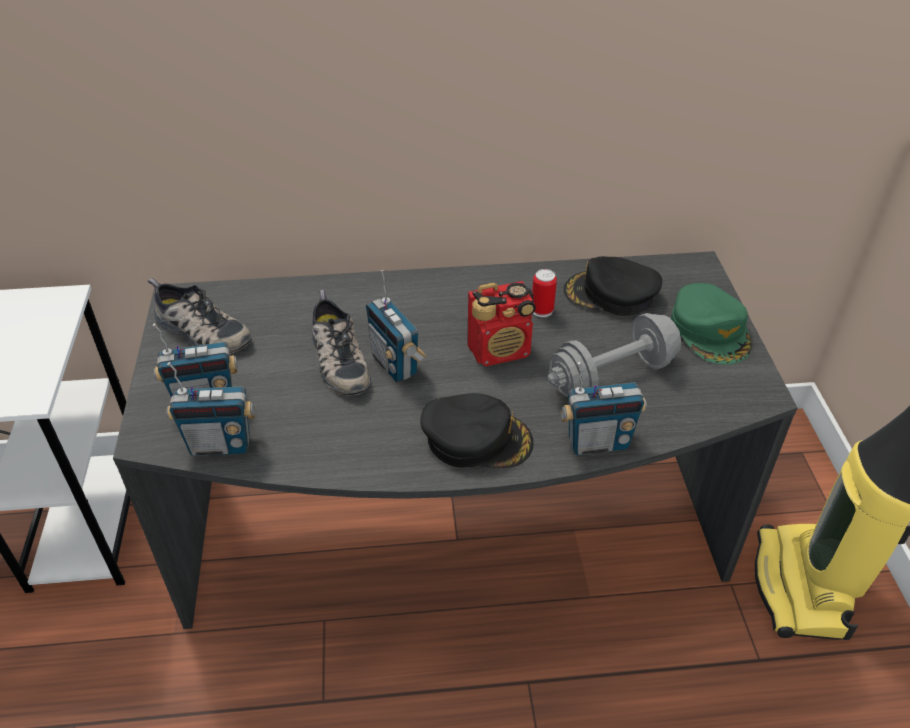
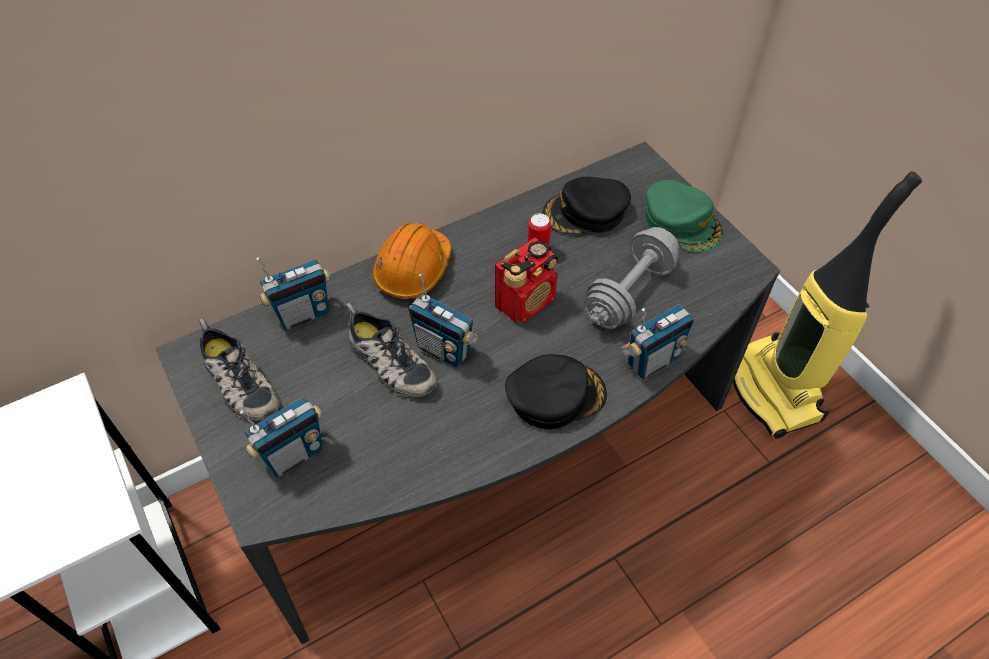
camera: 25 degrees left, 10 degrees up
shoe [148,278,252,354] -> shoe turned 45 degrees clockwise [199,318,280,422]
radio [167,362,255,456] -> radio moved to [256,257,331,330]
none -> orange hard hat [373,223,452,299]

